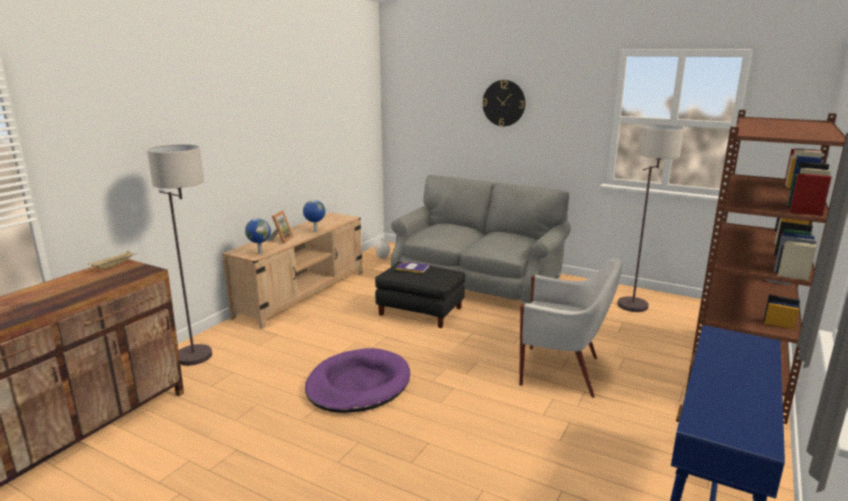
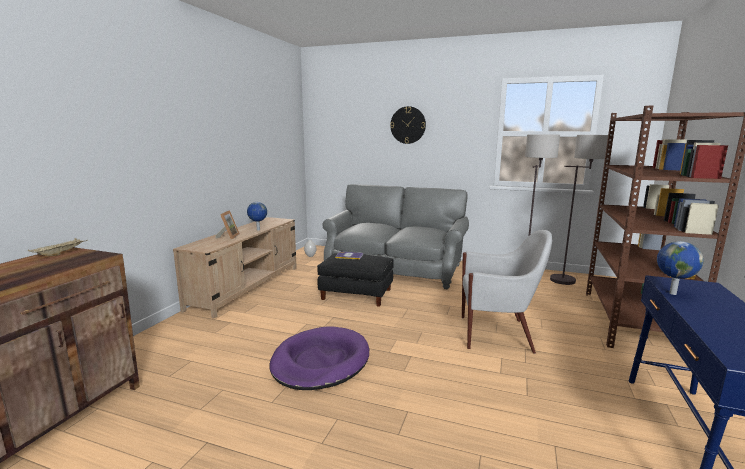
camera: 10 degrees left, 5 degrees down
grey floor lamp [147,144,212,366] -> grey floor lamp moved to [550,135,611,285]
globe [245,218,271,254] -> globe moved to [657,241,704,295]

